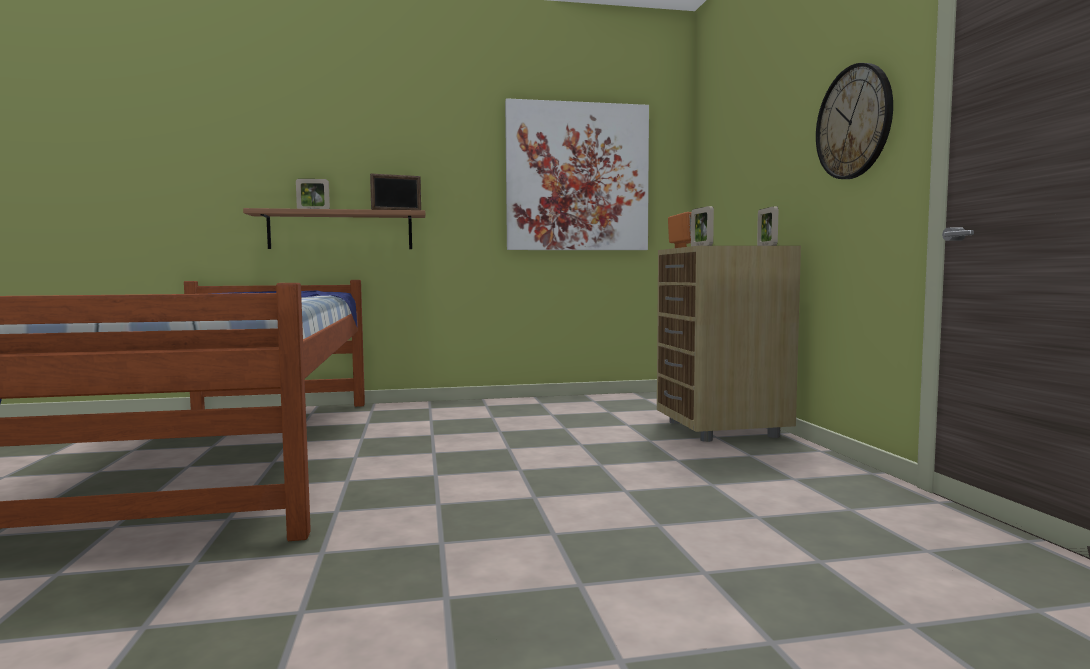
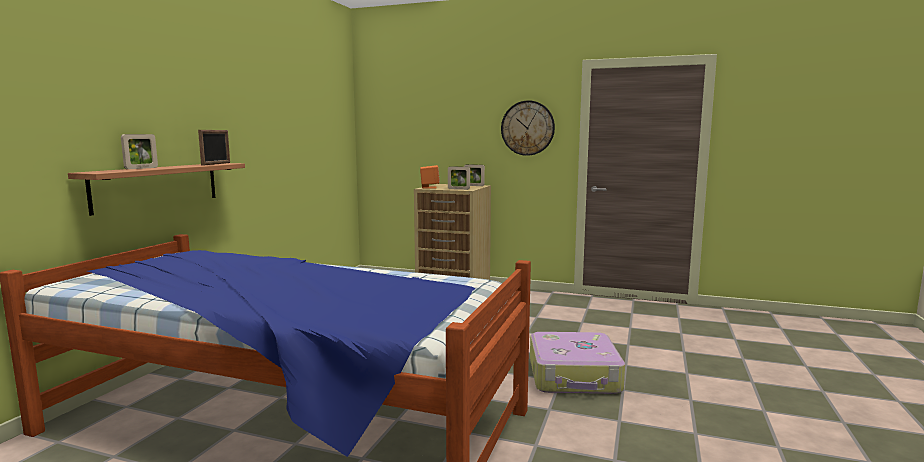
camera: 60 degrees left, 5 degrees up
picture [505,98,649,250] -> none
none -> suitcase [530,332,625,394]

